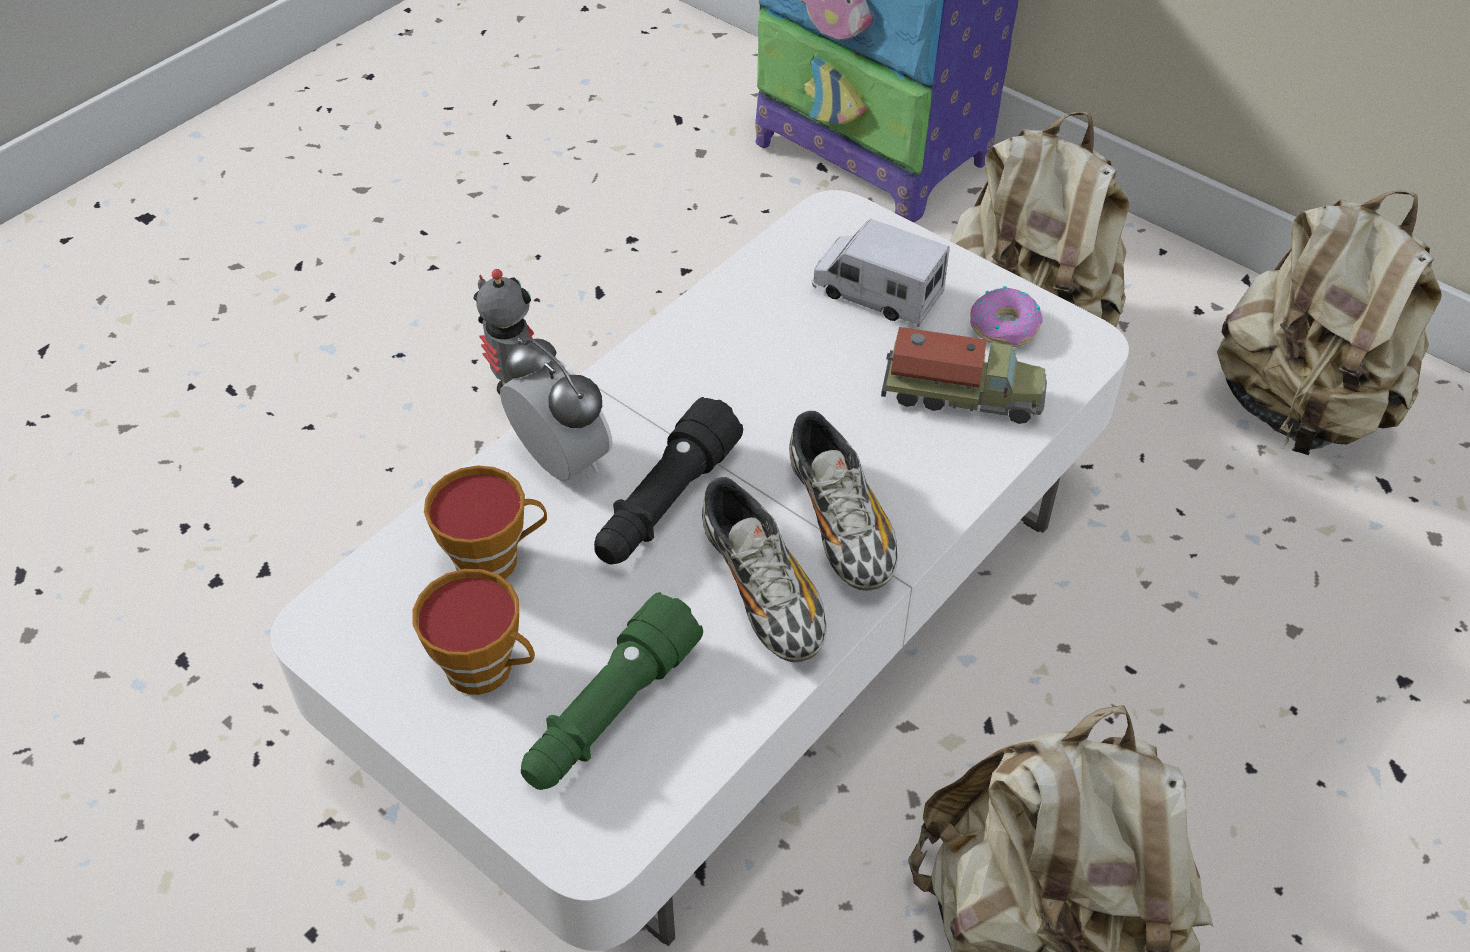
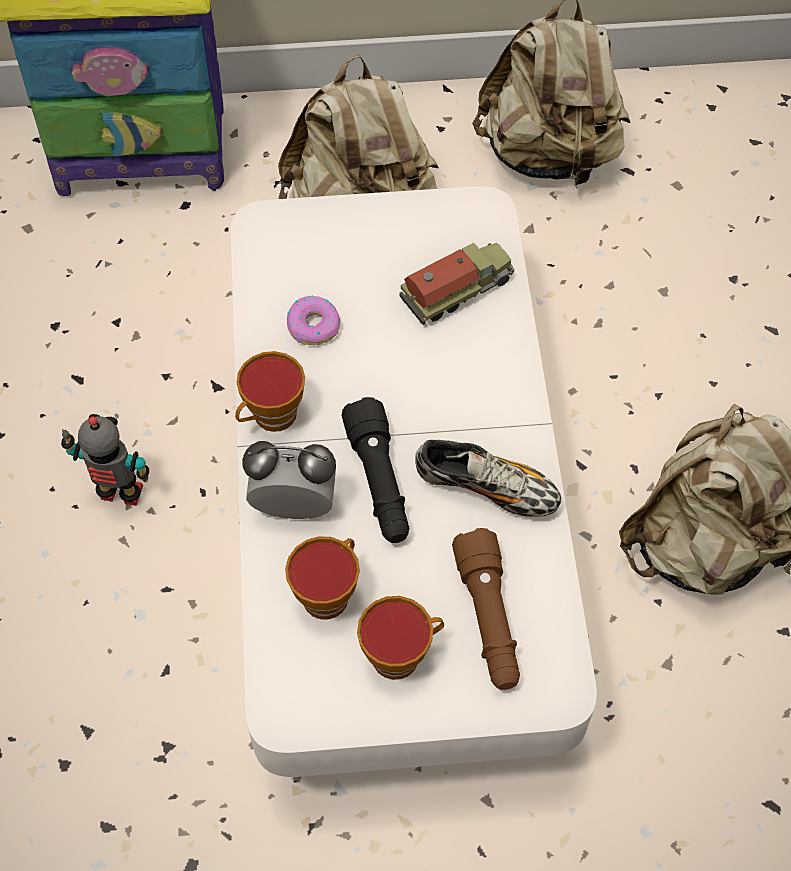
camera: 45 degrees left, 10 degrees up
green flashlight [521,592,703,790] -> brown flashlight [452,528,520,690]
shoe [789,411,898,591] -> none
toy truck [812,219,950,327] -> none
donut [970,286,1042,347] -> donut moved to [287,296,341,345]
none -> cup [235,351,305,432]

